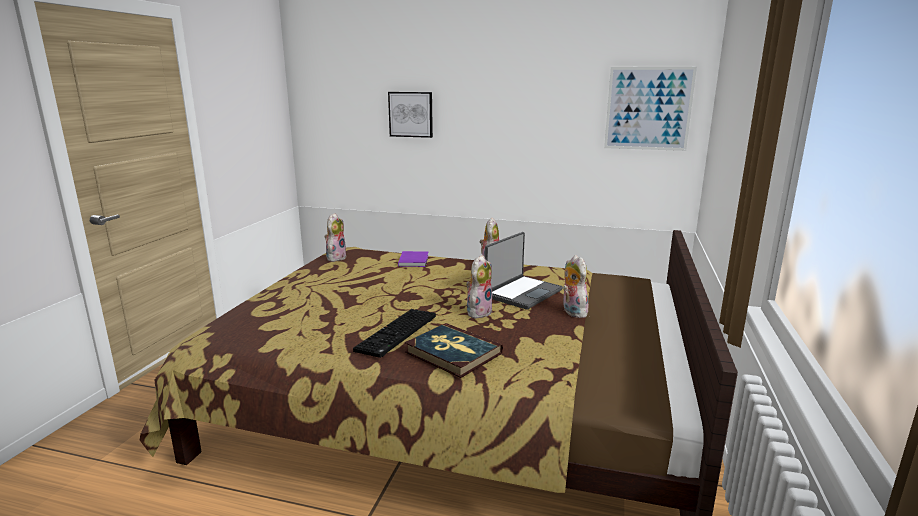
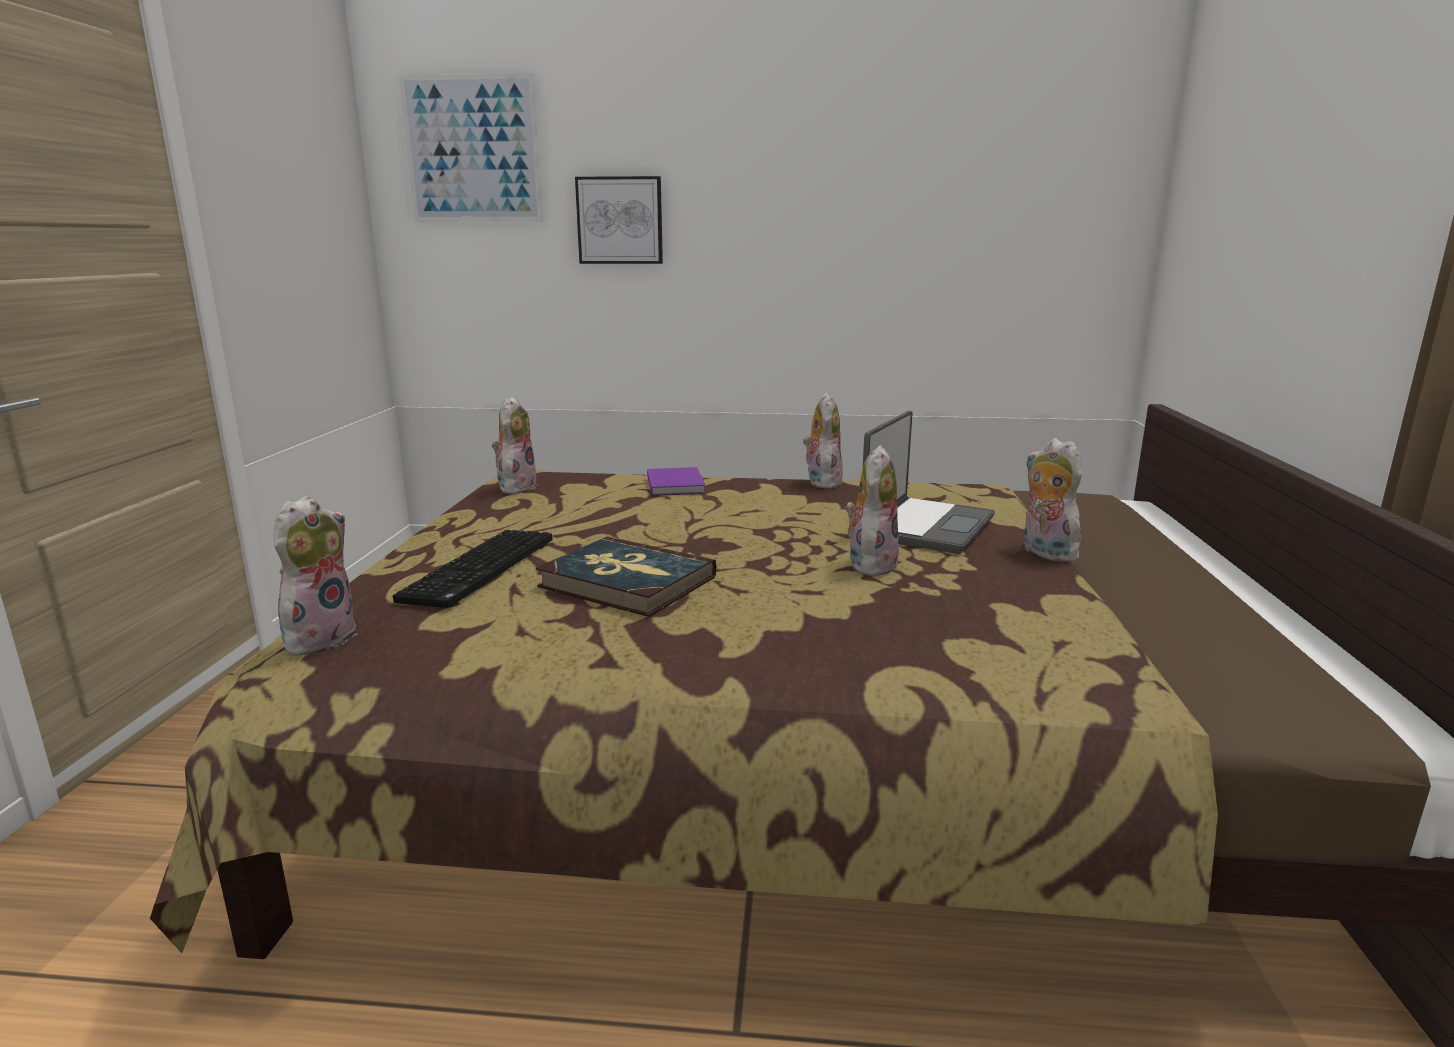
camera: 10 degrees left, 0 degrees up
keyboard [353,309,436,358] -> keyboard moved to [393,530,553,608]
book [405,323,503,378] -> book moved to [536,536,717,617]
picture [604,67,697,151] -> picture moved to [399,73,543,222]
none -> plush toy [274,496,358,657]

